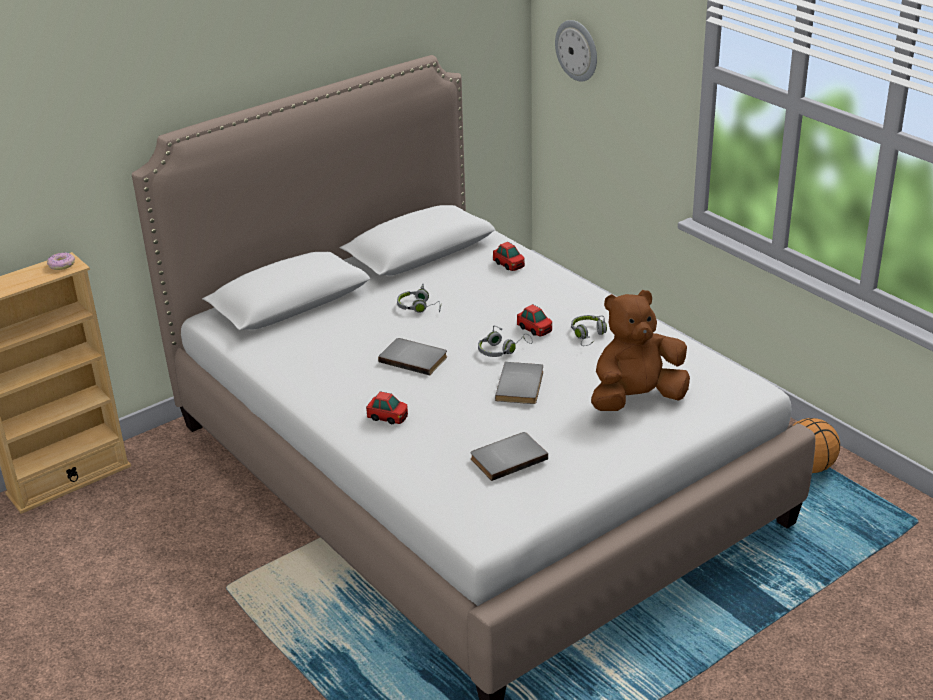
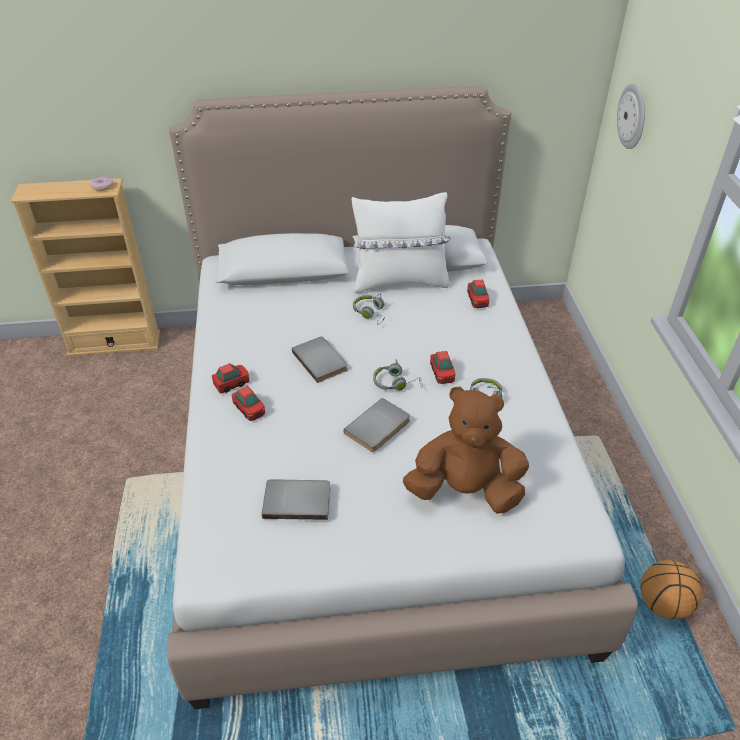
camera: 30 degrees right, 10 degrees up
none -> toy car [212,363,250,394]
none -> white pillow [352,192,451,293]

